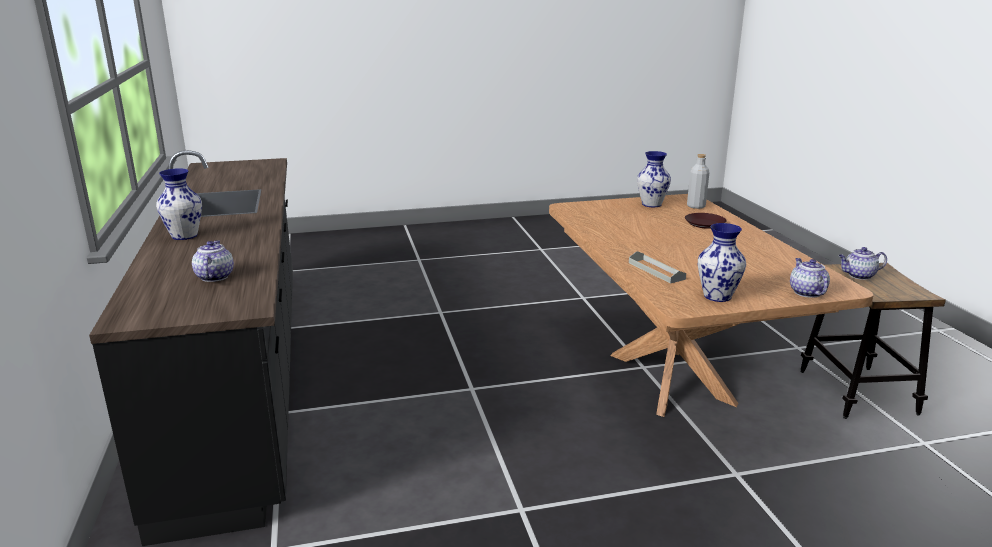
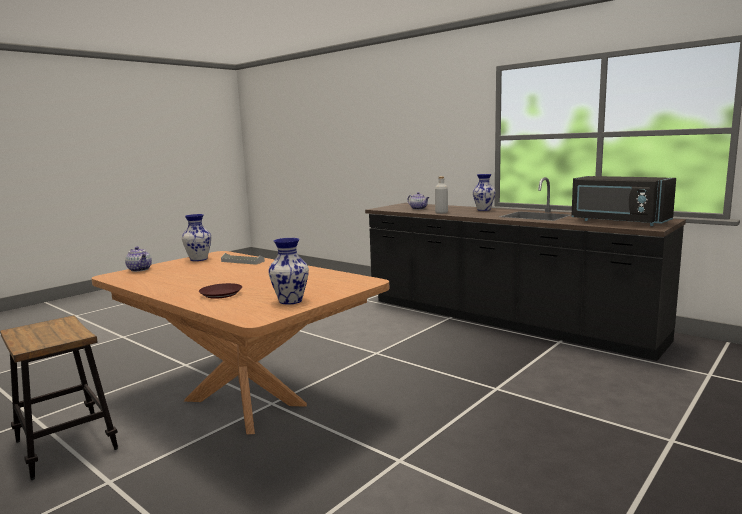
camera: 145 degrees right, 10 degrees down
grey bottle [687,154,709,209] -> grey bottle moved to [435,177,448,214]
teapot [839,247,887,280] -> none
none -> black microwave [571,176,676,226]

